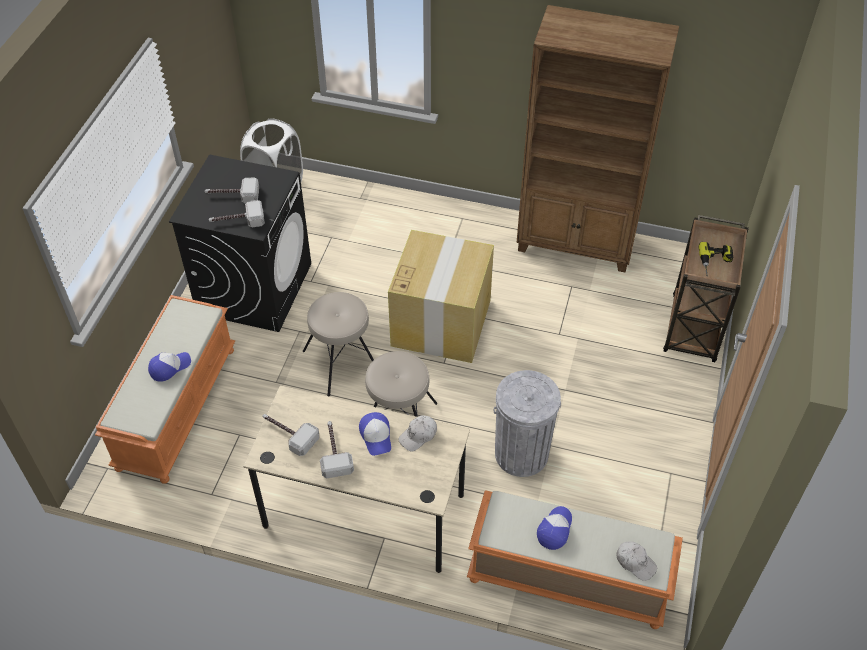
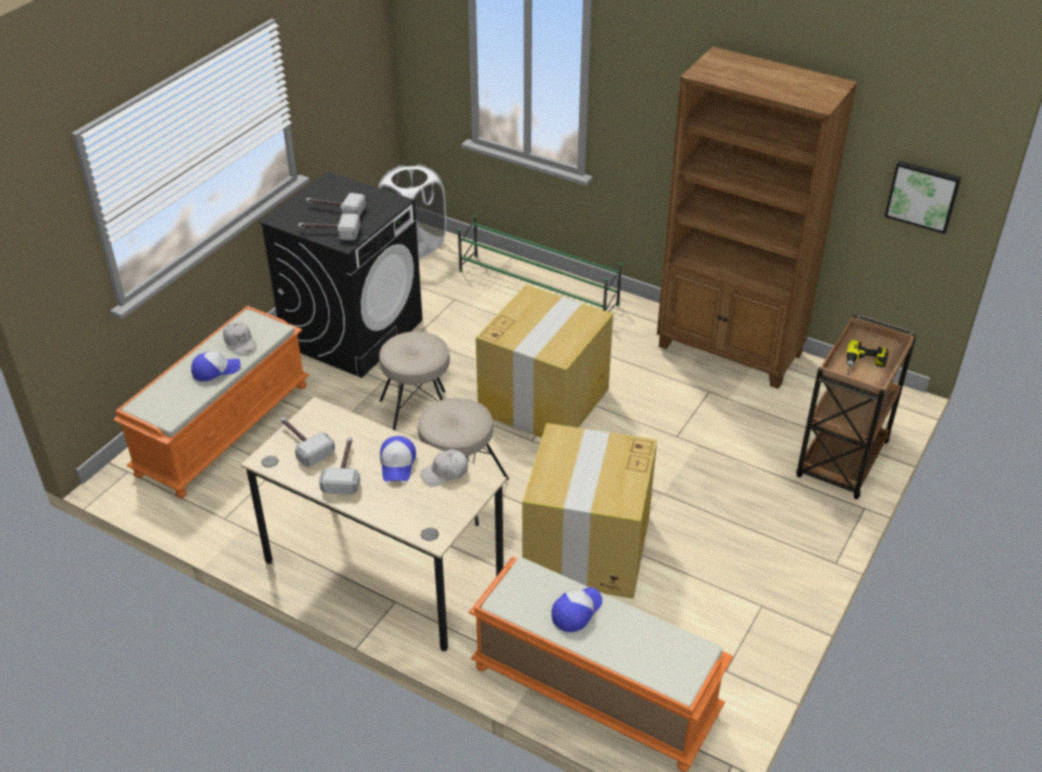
camera: 15 degrees right, 10 degrees down
grey trash can [494,370,561,477] -> cardboard box [522,423,657,599]
white cap [617,541,657,581] -> white cap moved to [223,322,257,355]
none -> green shoe rack [458,215,622,312]
none -> picture [885,161,961,234]

